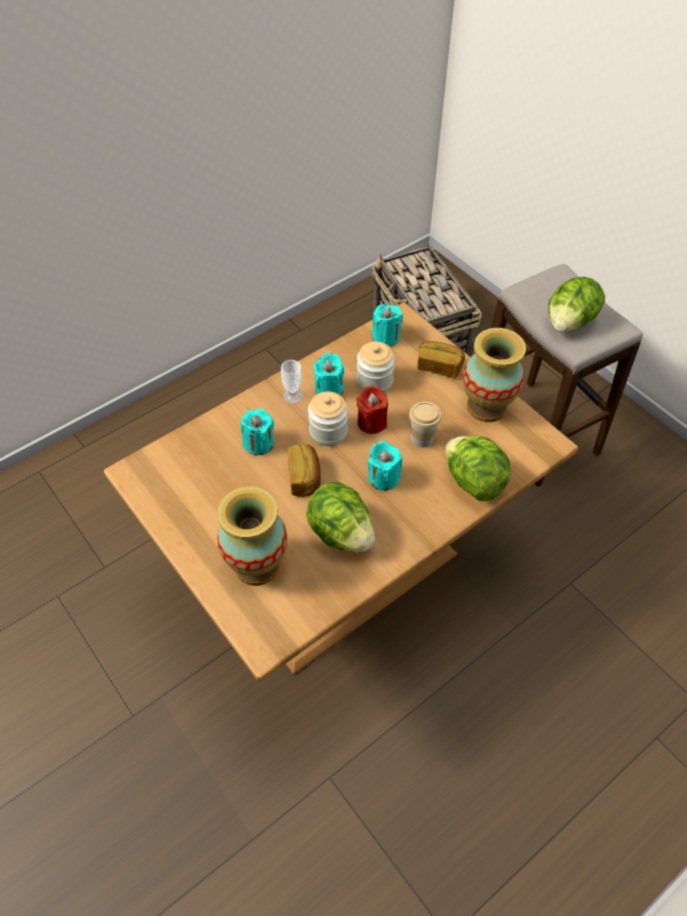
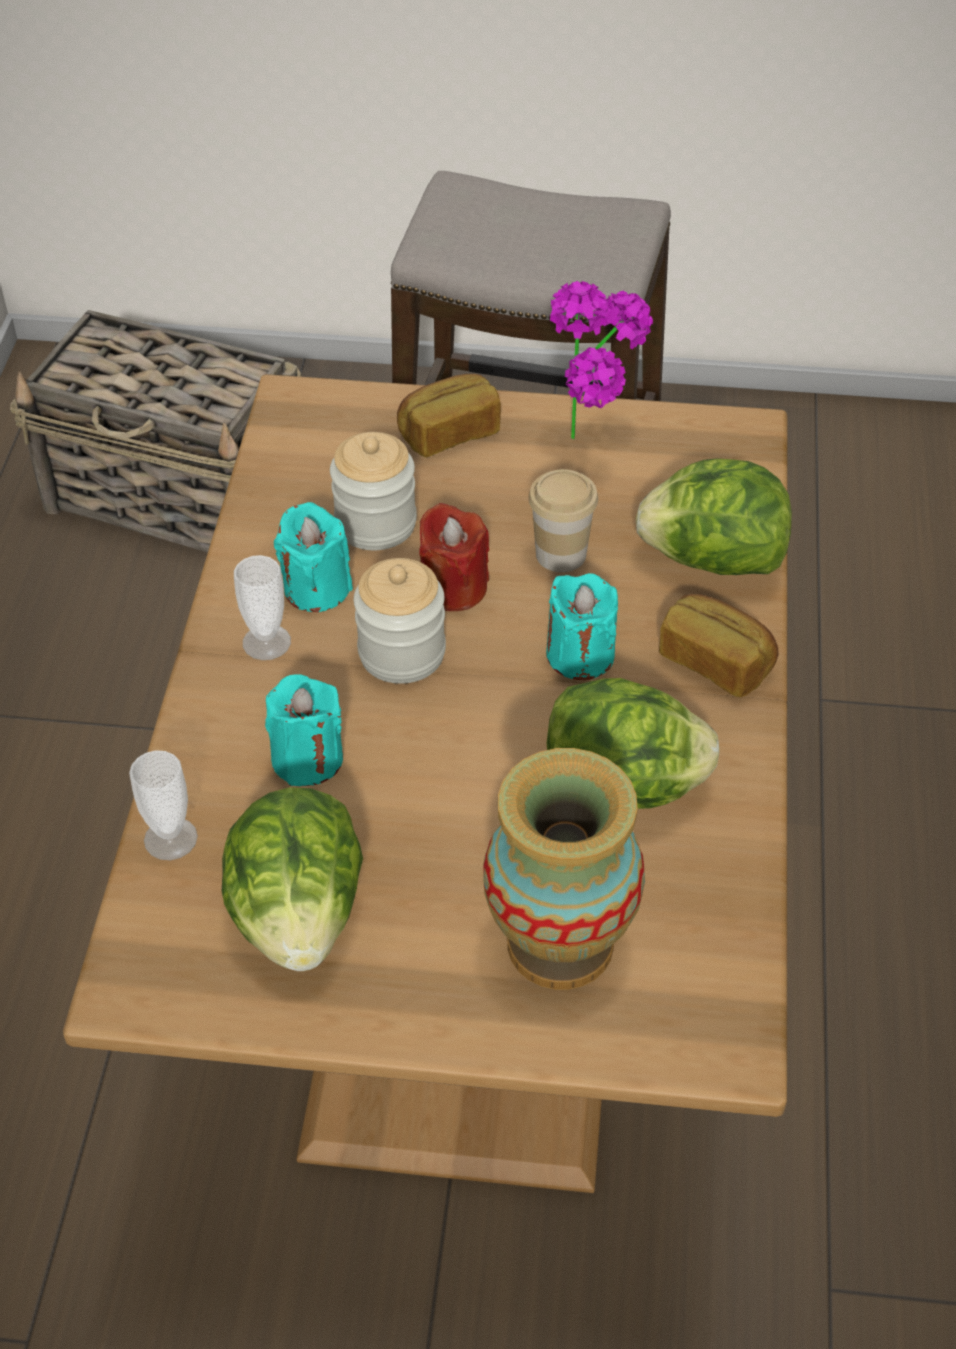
camera: 45 degrees left, 5 degrees down
bread [287,444,321,497] -> bread moved to [659,594,778,697]
turquoise candle [372,304,403,347] -> none
vase [463,328,526,422] -> potted plant [550,281,653,439]
lettuce [548,277,605,333] -> lettuce moved to [222,787,363,971]
none -> cup [129,750,198,860]

